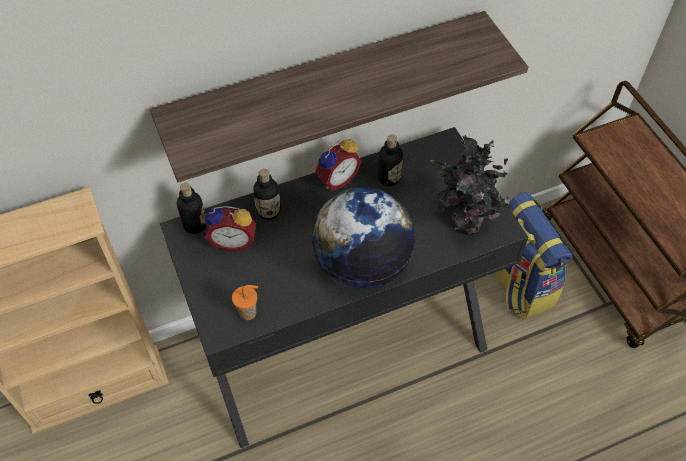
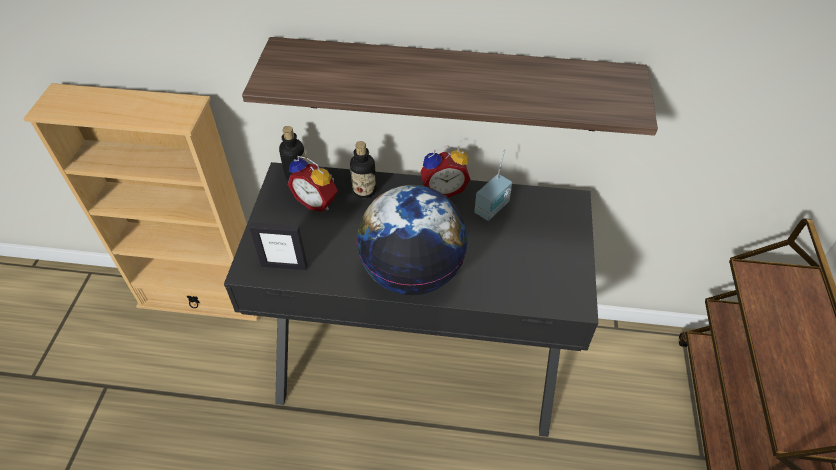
camera: 30 degrees right, 5 degrees down
orange cup [232,285,258,320] -> picture frame [249,222,307,270]
bottle [378,135,403,186] -> radio [474,149,512,221]
potted plant [430,135,521,235] -> none
backpack [495,192,572,320] -> none

